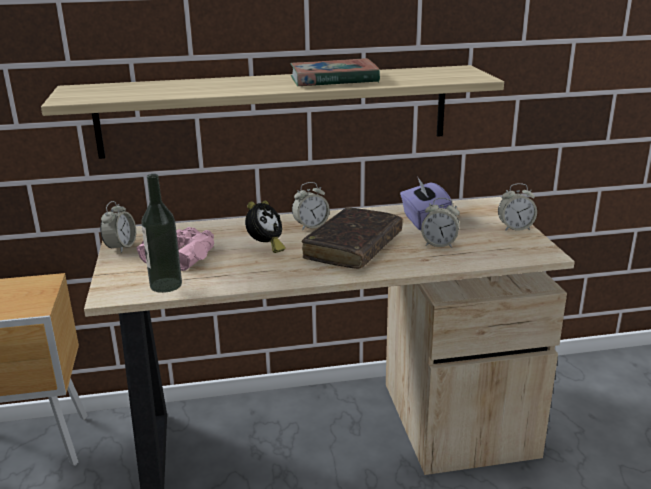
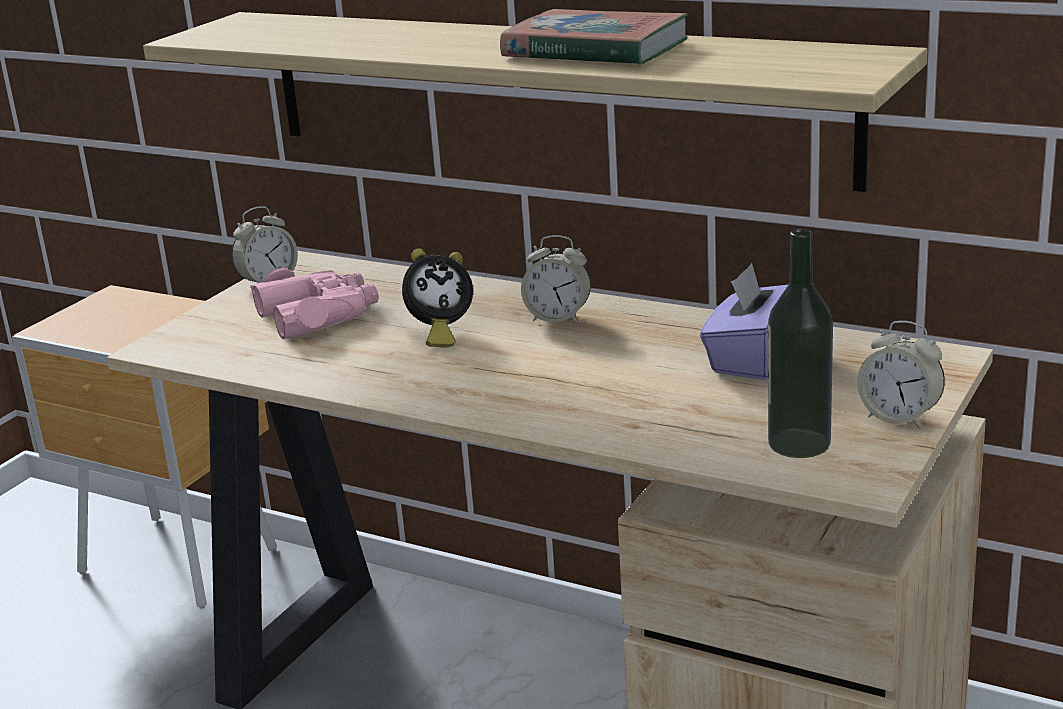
camera: 40 degrees right, 0 degrees up
bottle [141,174,182,293] -> bottle moved to [768,229,833,458]
brown book [302,207,403,269] -> none
alarm clock [421,198,460,248] -> none

